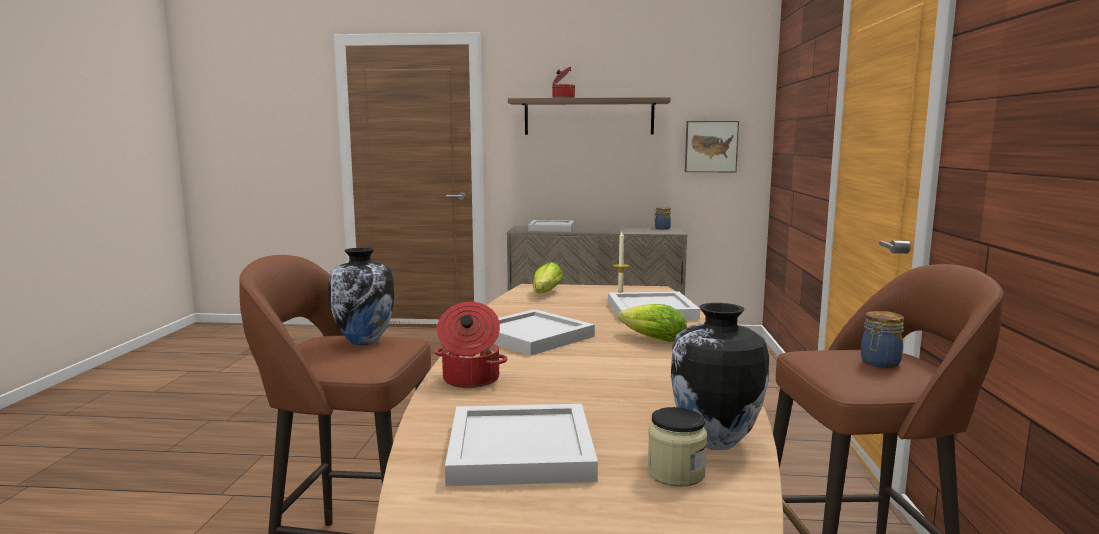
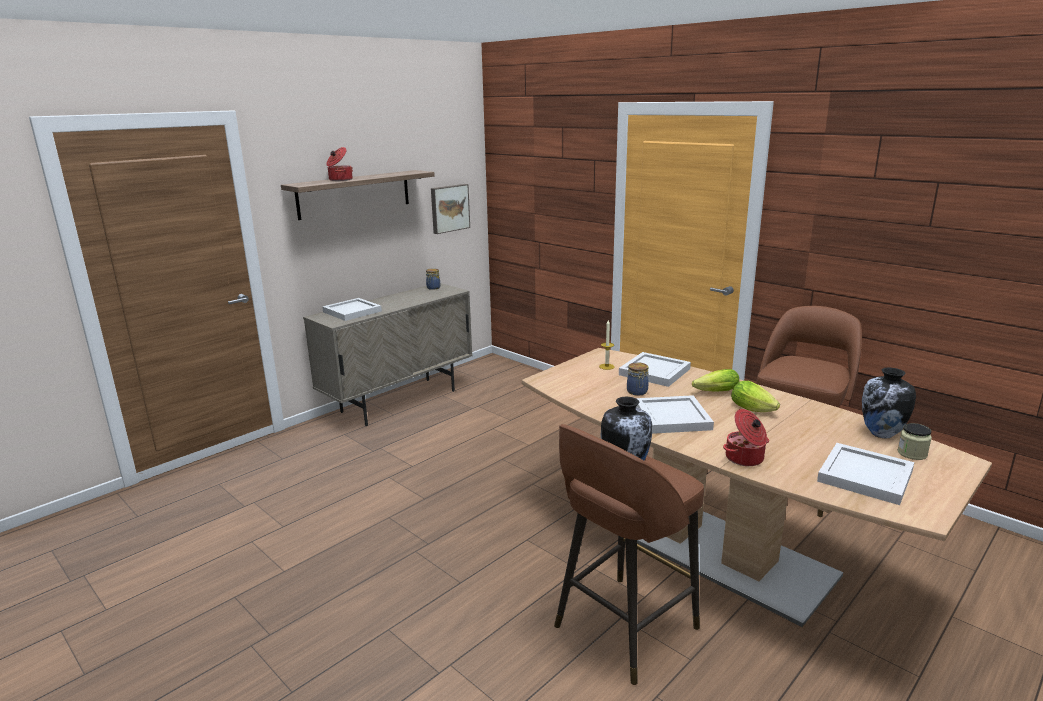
camera: 50 degrees left, 10 degrees up
lettuce [533,262,563,293] -> lettuce moved to [731,381,780,412]
jar [861,311,904,368] -> jar moved to [627,362,649,396]

